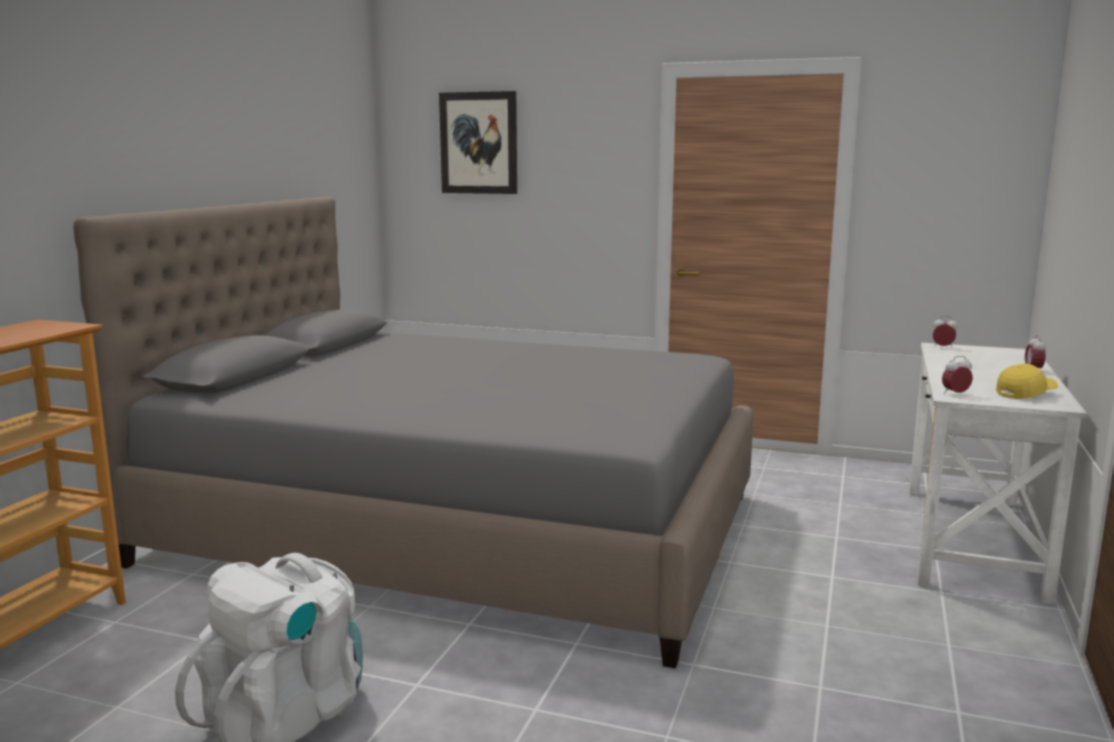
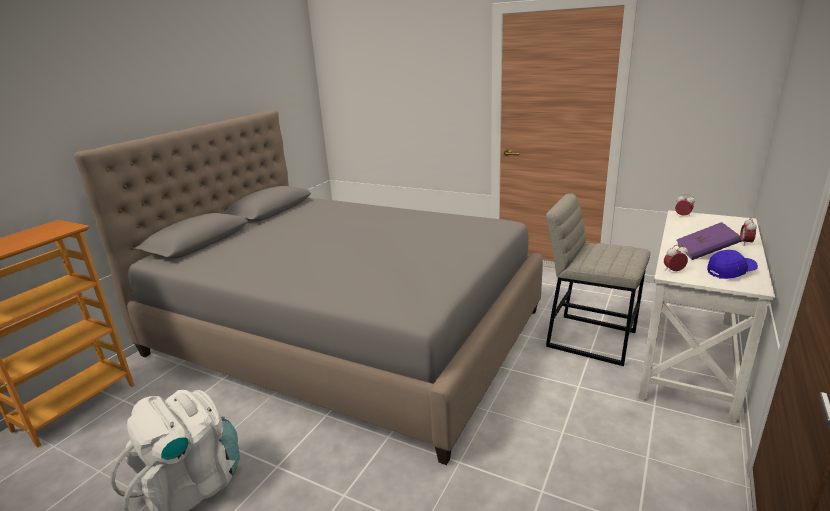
camera: 10 degrees right, 10 degrees up
picture [439,91,517,194] -> none
yellow cap [996,364,1058,399] -> blue cap [707,250,758,279]
none -> grey chair [546,193,650,366]
none -> purple book [676,222,742,260]

